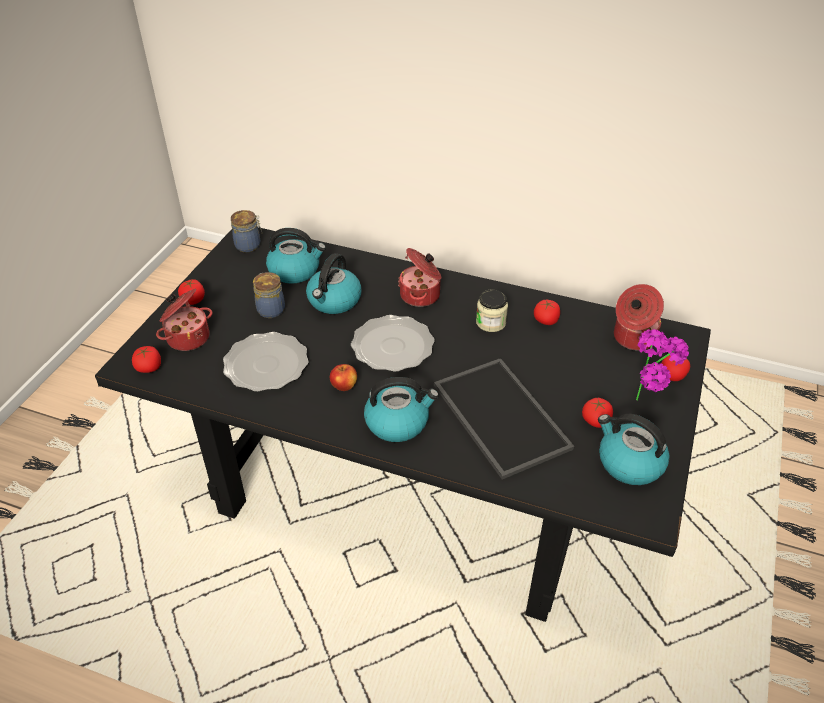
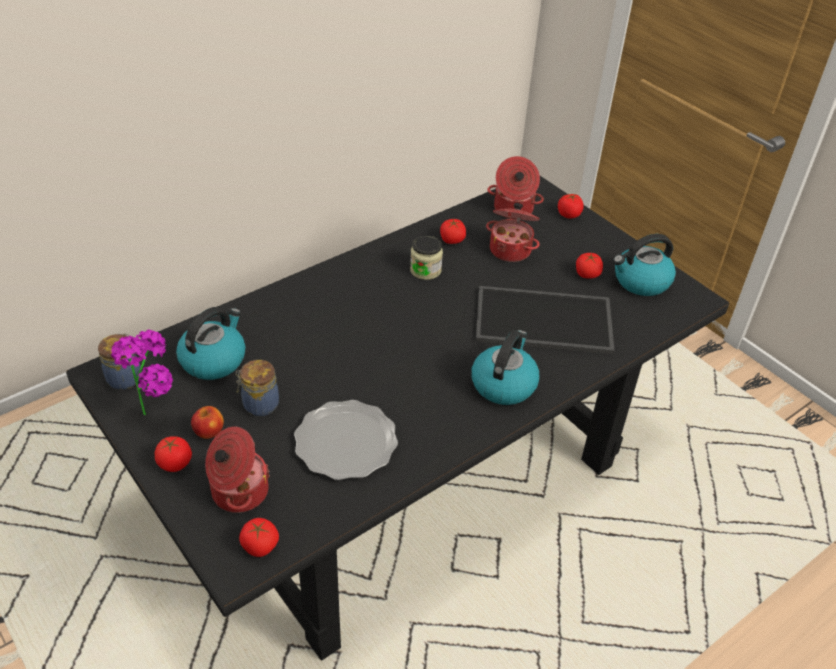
camera: 60 degrees left, 0 degrees up
kettle [306,253,362,314] -> none
apple [330,364,357,391] -> apple moved to [191,406,224,439]
plate [351,315,435,372] -> none
cooking pot [398,248,441,307] -> cooking pot moved to [486,203,540,262]
potted plant [636,329,689,401] -> potted plant moved to [111,329,173,415]

